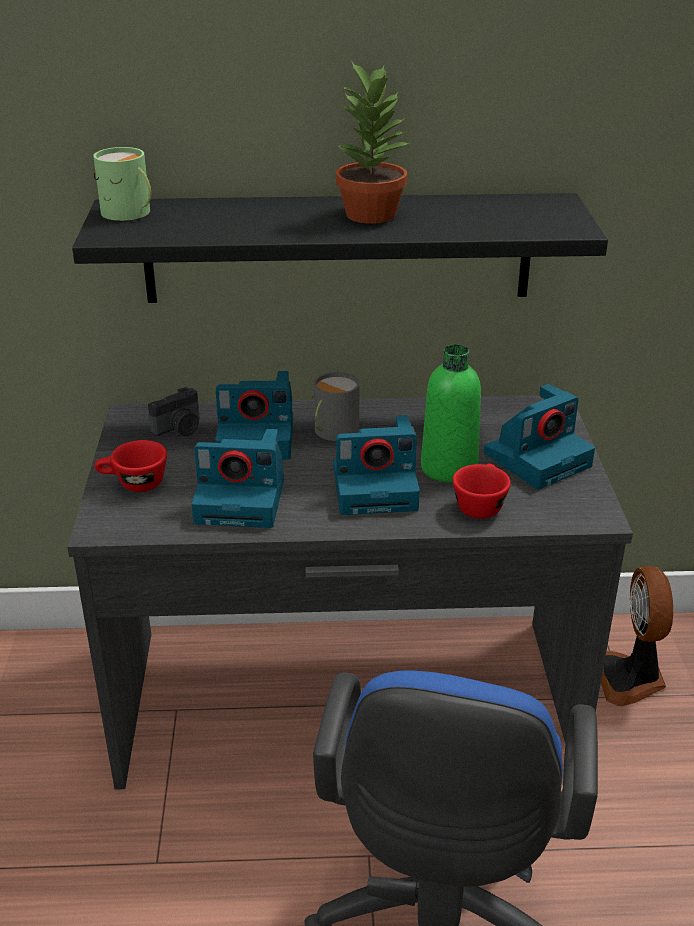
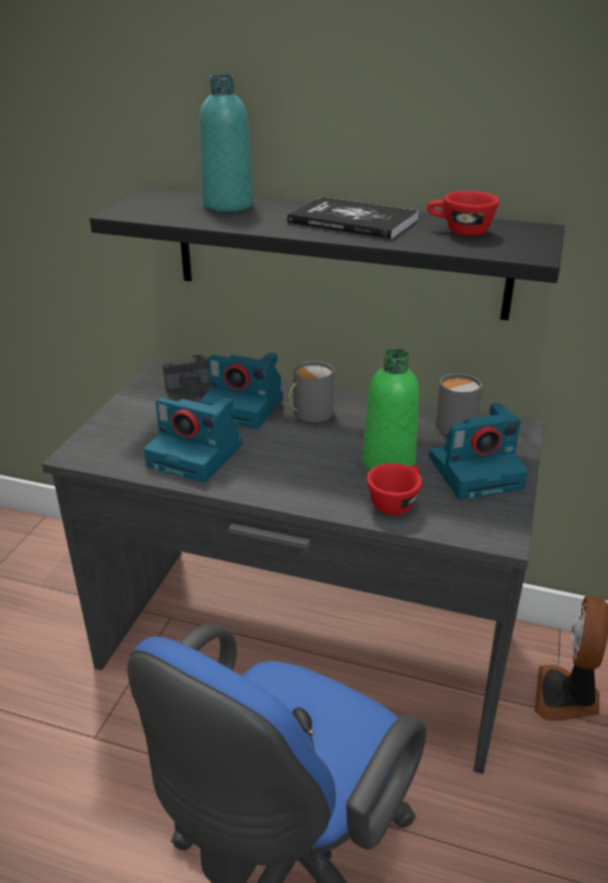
camera: 20 degrees right, 0 degrees up
green mug [93,147,151,221] -> none
red cup [95,440,167,492] -> red cup moved to [427,191,499,236]
camera [334,415,420,515] -> none
potted plant [336,61,412,224] -> book [287,197,419,240]
none -> turquoise bottle [200,74,254,212]
none -> grey mug [435,373,482,435]

